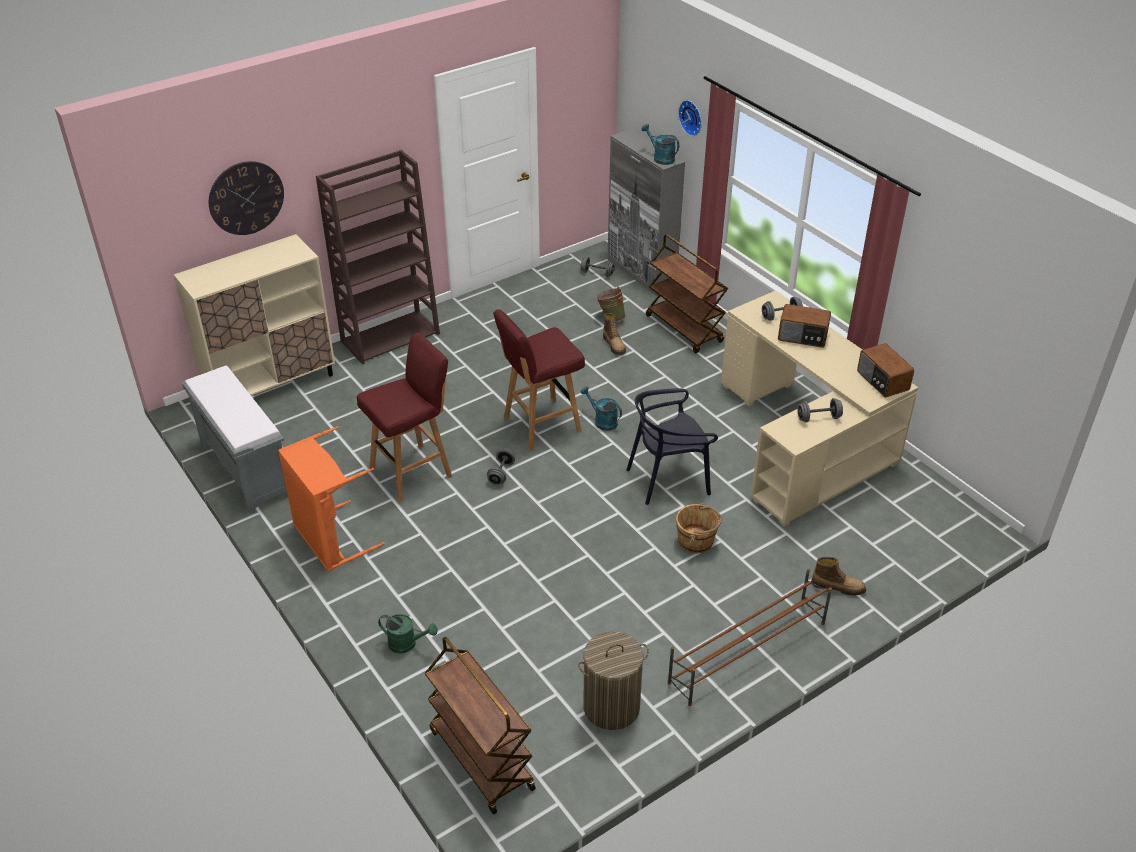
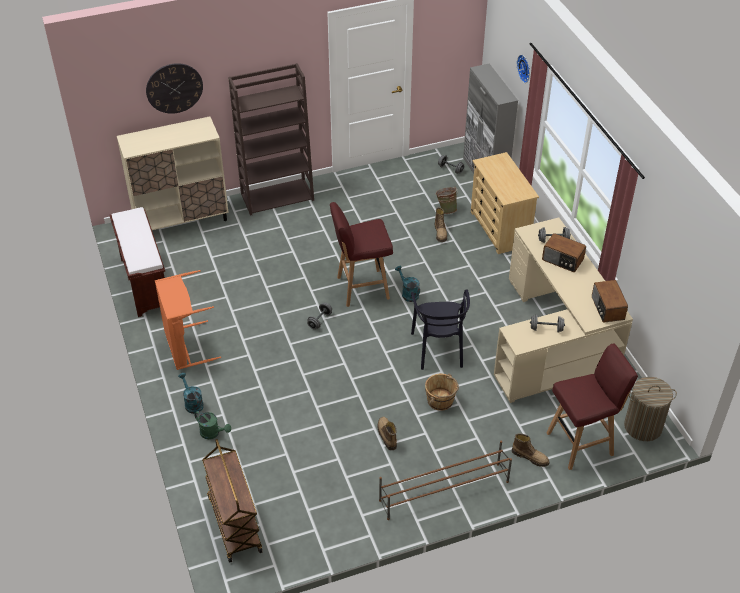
camera: 15 degrees right, 5 degrees up
grey bench [182,366,288,514] -> brown bench [110,207,165,317]
red stool [357,332,452,501] -> red stool moved to [546,343,638,470]
laundry basket [578,631,649,730] -> laundry basket moved to [624,377,677,441]
black chair [627,388,718,505] -> black chair turned 90 degrees counterclockwise [411,289,470,370]
turquoise watering can [641,124,679,165] -> turquoise watering can moved to [178,373,204,414]
brown cart [646,234,728,353] -> beige dresser [471,152,539,254]
none -> boot [377,417,397,450]

